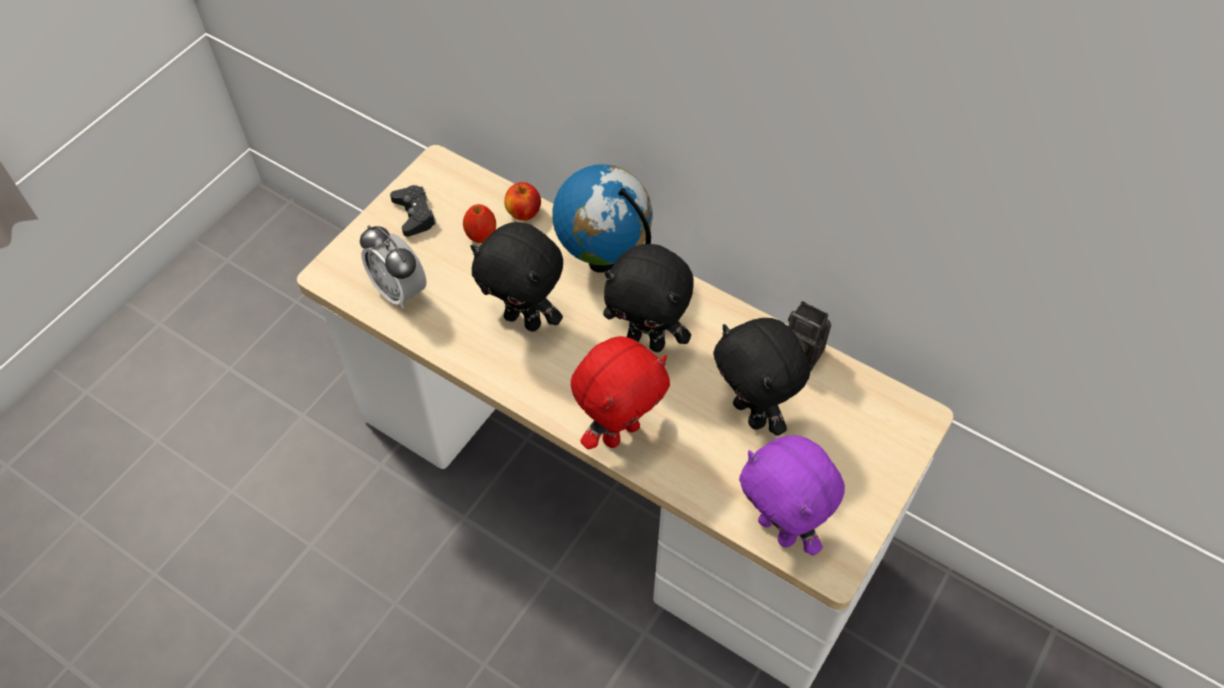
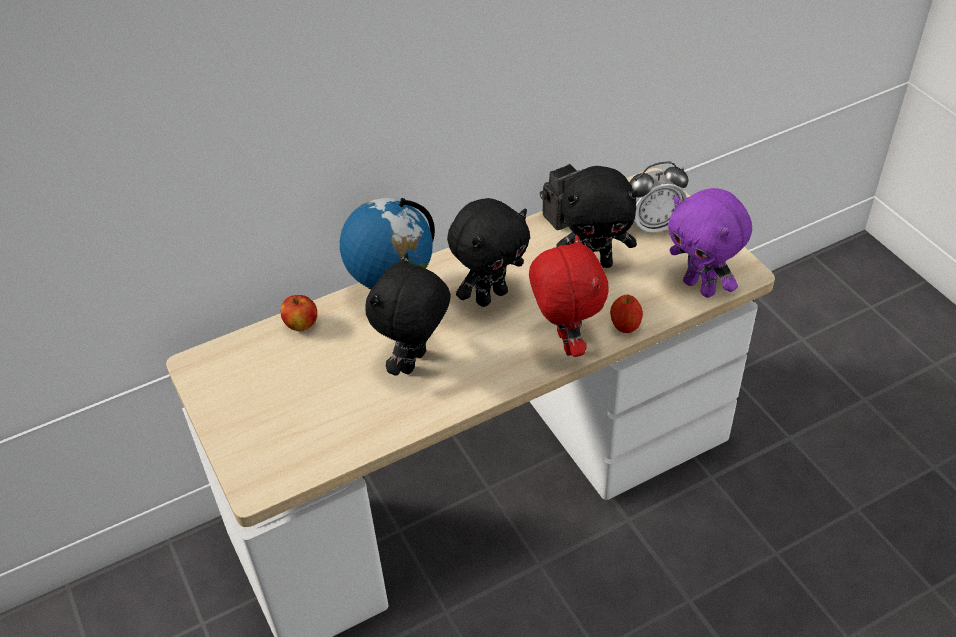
camera: 60 degrees left, 10 degrees down
alarm clock [360,225,426,309] -> alarm clock moved to [629,162,689,236]
black game controller [390,185,437,237] -> none
apple [463,204,496,243] -> apple moved to [610,295,643,333]
black plush toy [470,222,563,331] -> black plush toy turned 150 degrees clockwise [365,253,451,376]
purple plush toy [739,435,845,556] -> purple plush toy turned 60 degrees clockwise [668,188,752,298]

